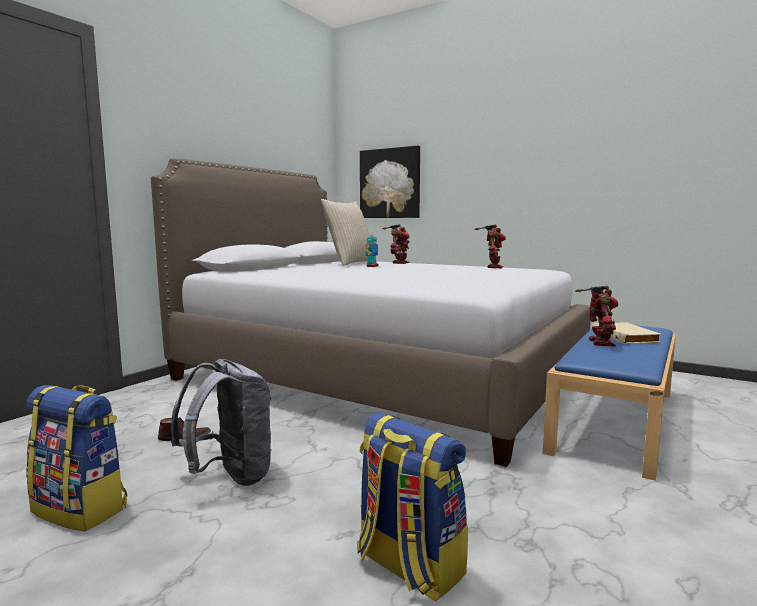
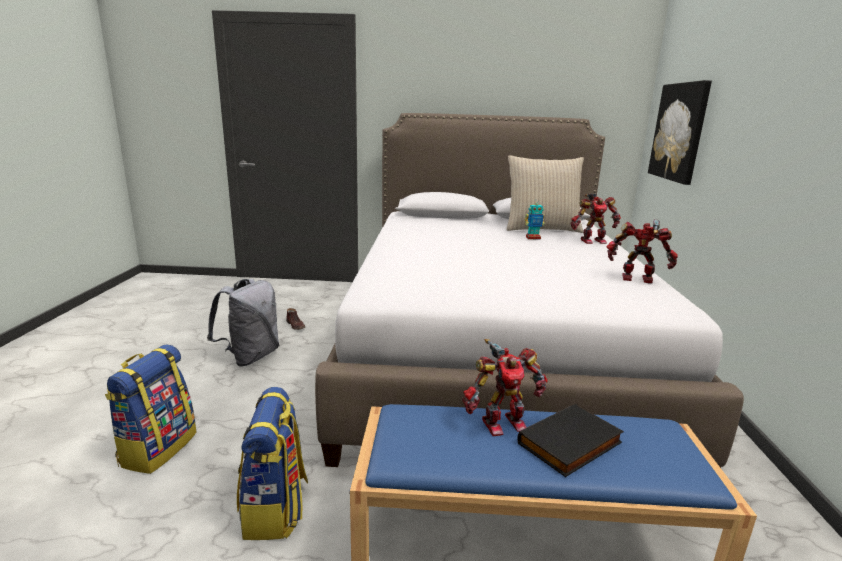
camera: 60 degrees right, 10 degrees up
backpack [26,385,127,532] -> backpack moved to [237,387,308,540]
toy robot [475,224,506,268] -> toy robot turned 150 degrees counterclockwise [607,219,678,283]
beige book [593,322,662,344] -> black book [517,404,624,477]

